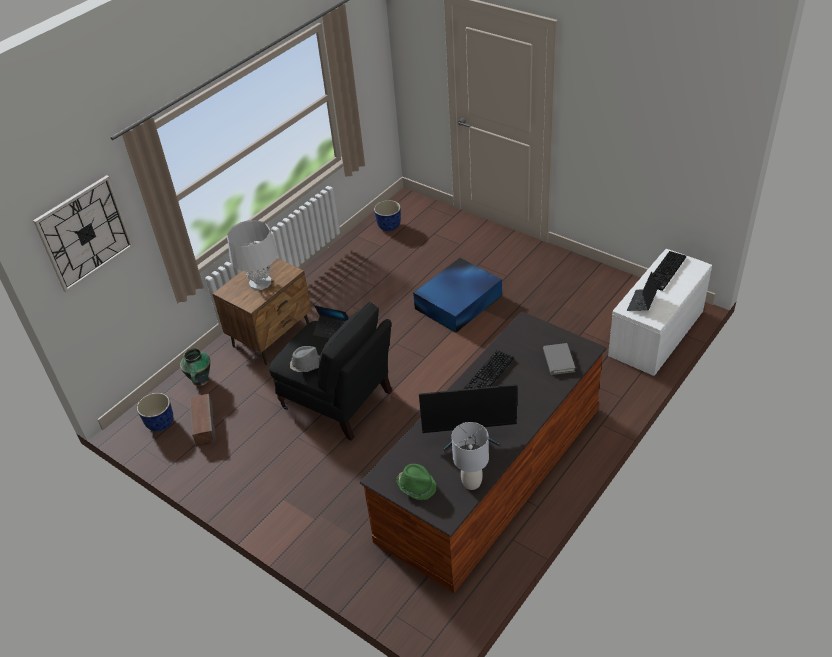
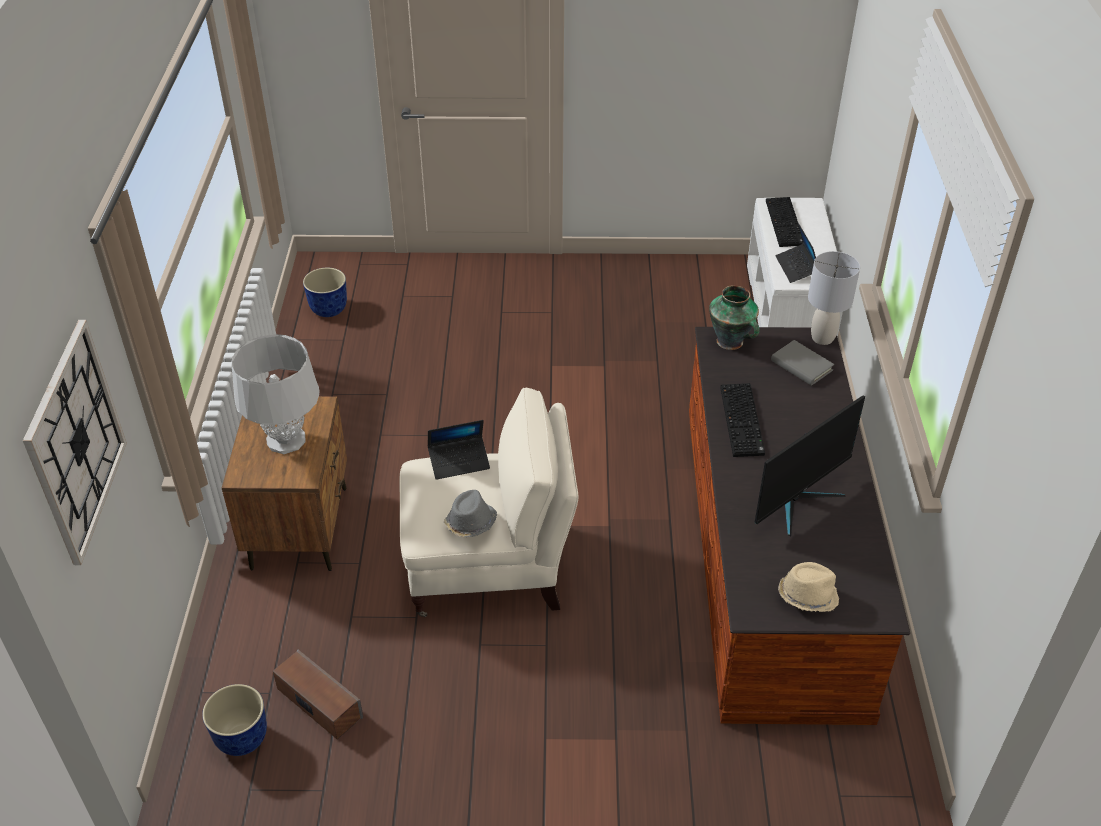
camera: 40 degrees left, 0 degrees up
vase [180,348,210,386] -> vase moved to [709,285,760,350]
black armchair [268,302,392,441] -> beige armchair [400,388,578,617]
green hat [396,464,436,500] -> beige hat [778,562,839,612]
blue storage box [413,258,502,333] -> none
grey table lamp [452,422,489,490] -> grey table lamp moved to [808,251,860,345]

